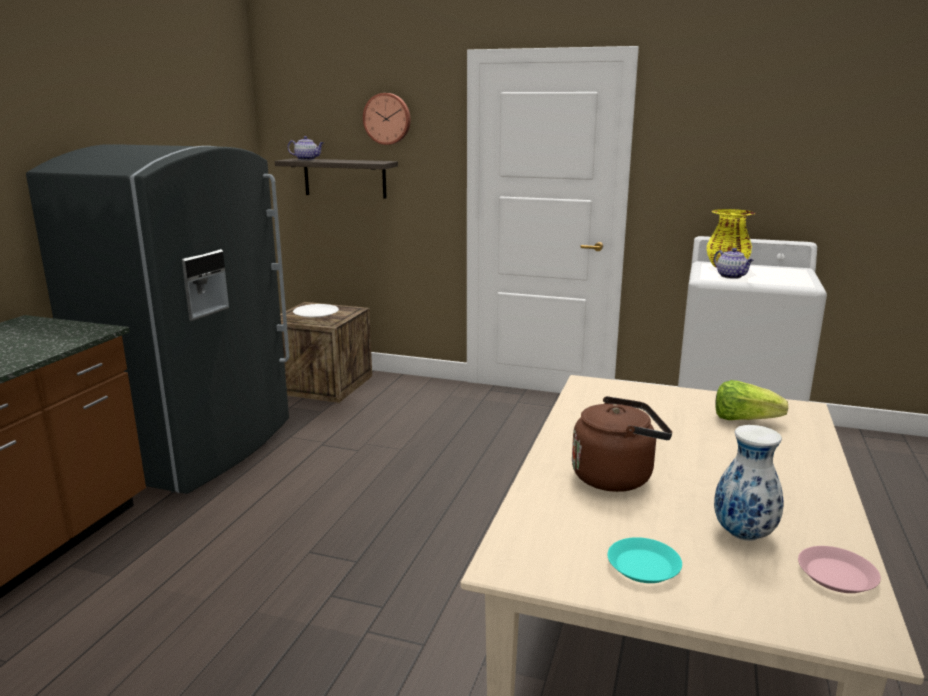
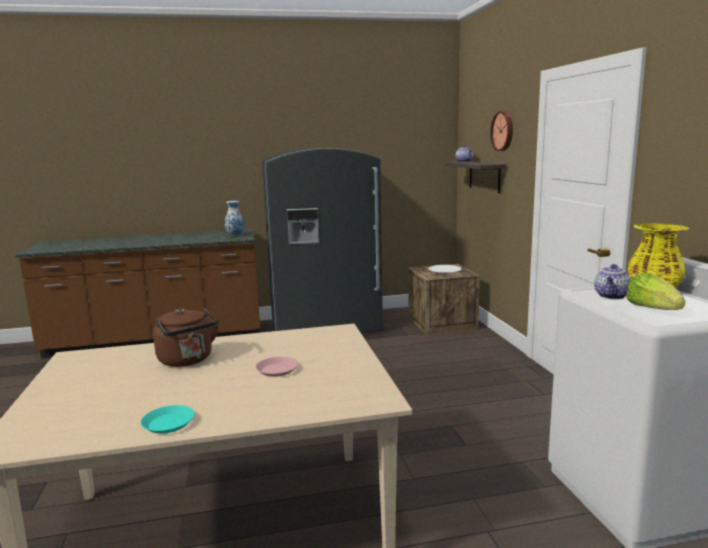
camera: 60 degrees right, 5 degrees down
turquoise plate [608,537,682,583] -> turquoise plate moved to [141,405,195,434]
vase [714,425,784,541] -> vase moved to [224,201,244,236]
lettuce [715,380,788,420] -> lettuce moved to [626,273,685,310]
pink plate [798,546,881,593] -> pink plate moved to [256,357,298,377]

